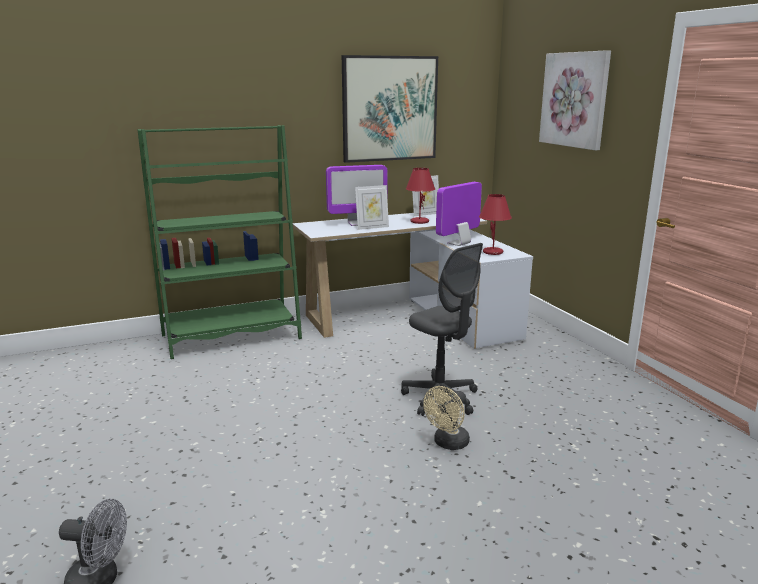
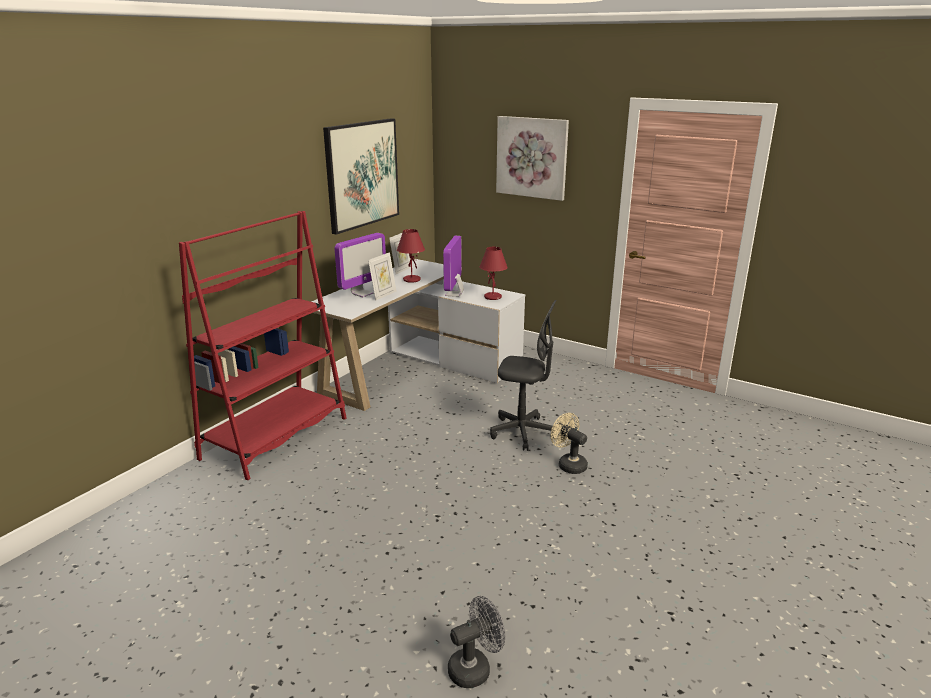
camera: 35 degrees left, 5 degrees up
green bookcase [138,125,302,359] -> red bookcase [179,211,347,480]
beige fan [423,386,470,450] -> beige fan turned 135 degrees clockwise [551,413,588,474]

